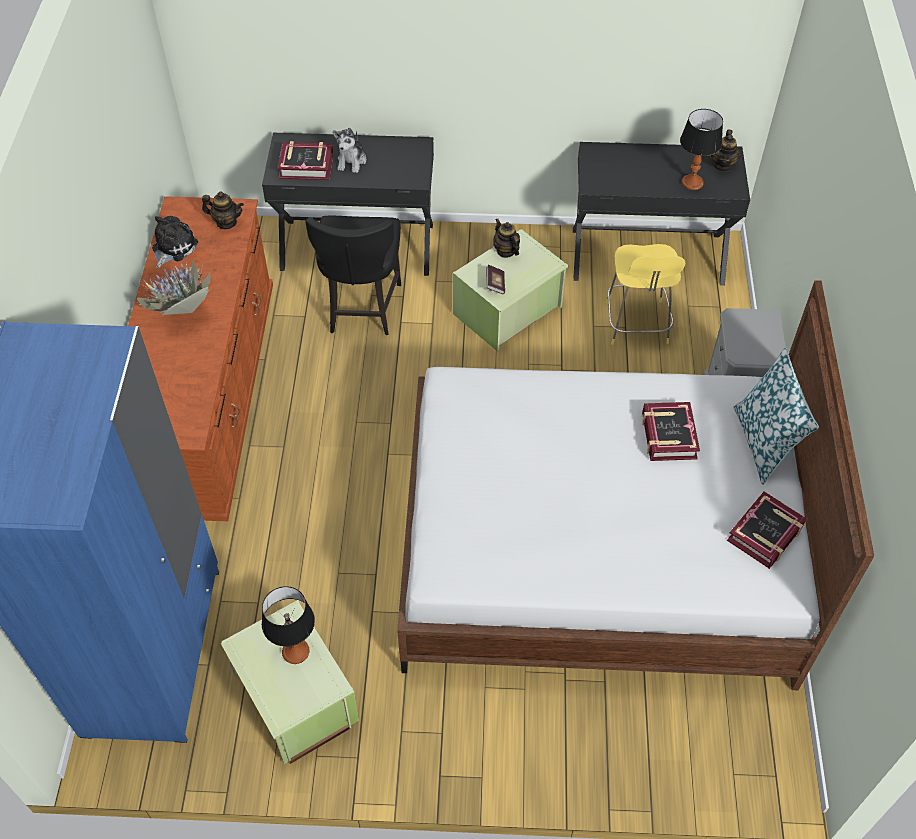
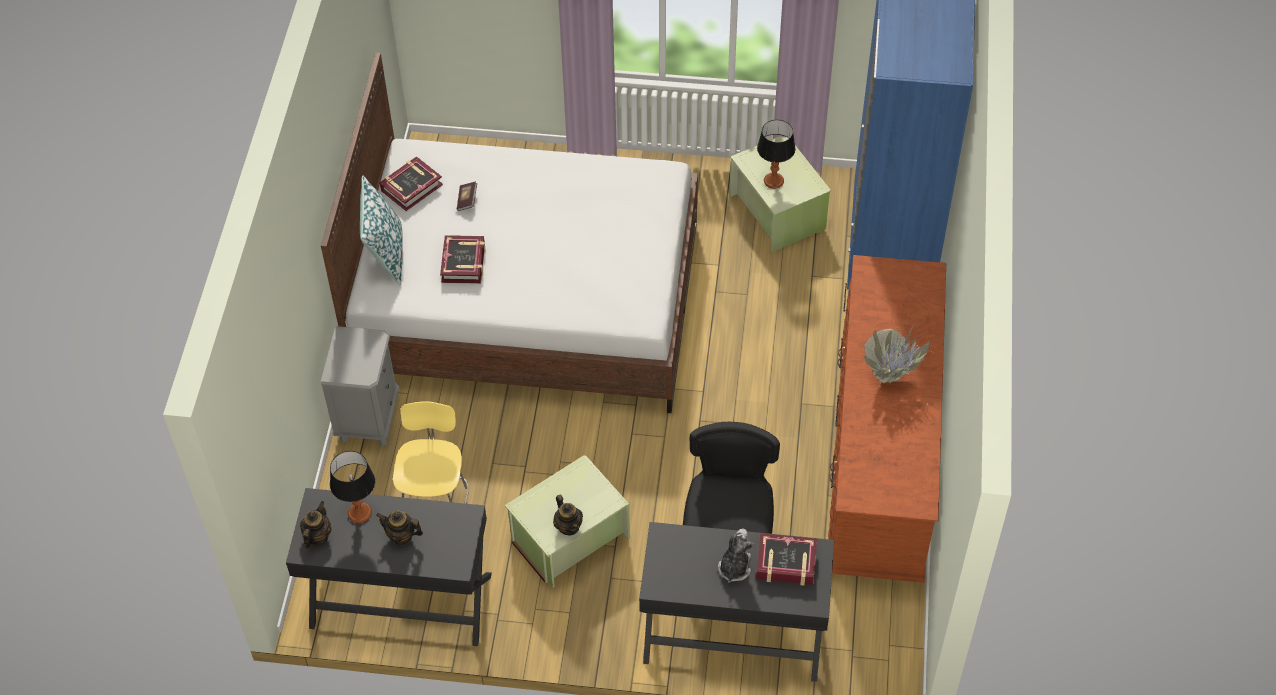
camera: 175 degrees left, 0 degrees up
plush toy [152,216,198,269] -> none
teapot [202,191,244,229] -> teapot moved to [376,510,423,545]
book [486,265,505,294] -> book moved to [457,182,477,211]

